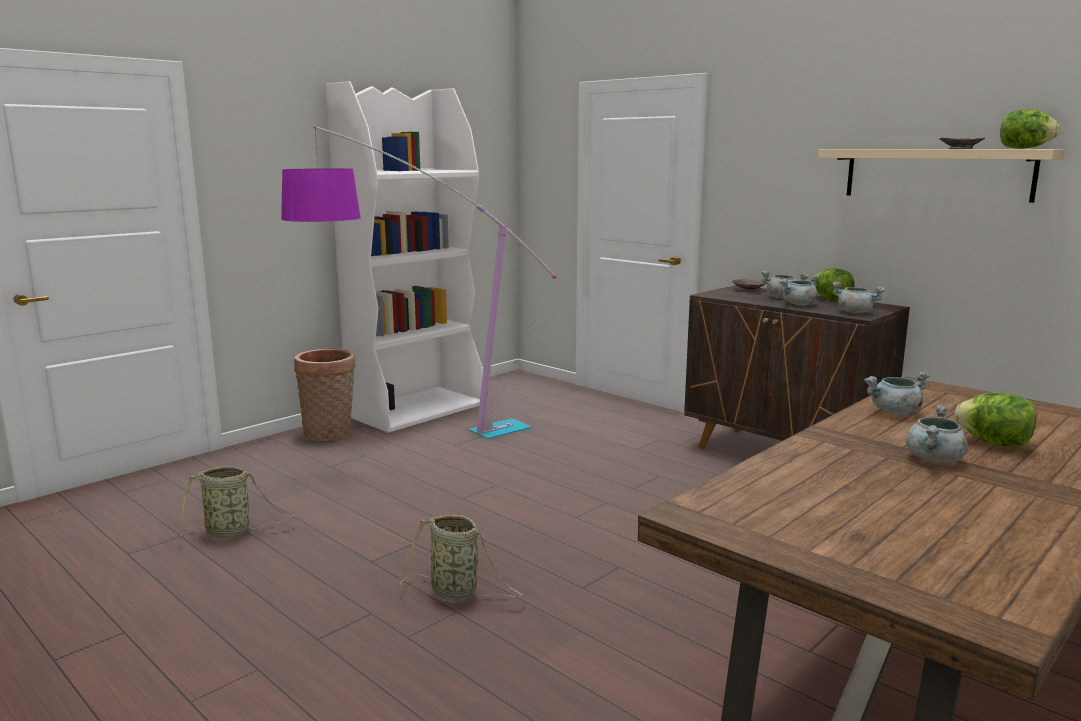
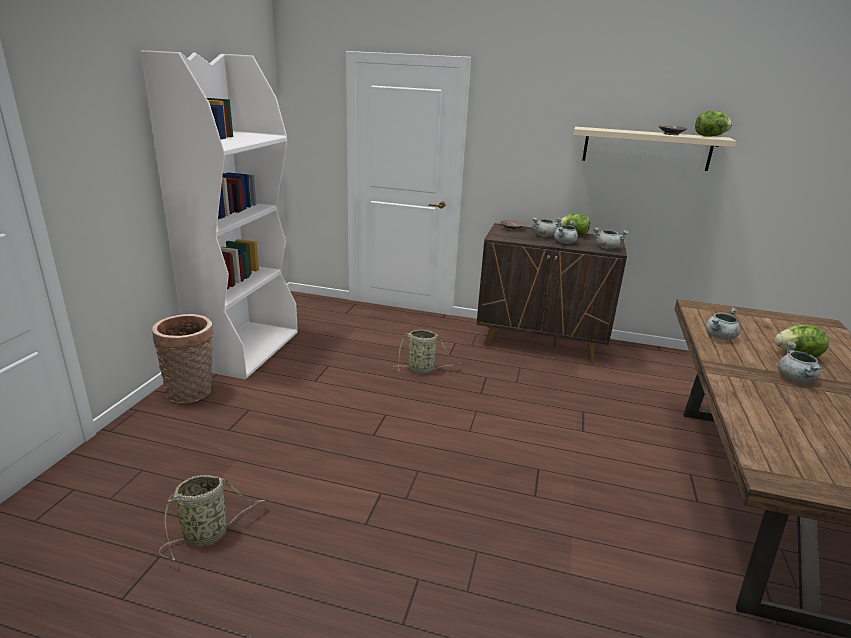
camera: 30 degrees left, 10 degrees up
floor lamp [281,126,557,439] -> none
basket [400,515,524,601] -> basket moved to [393,329,461,374]

